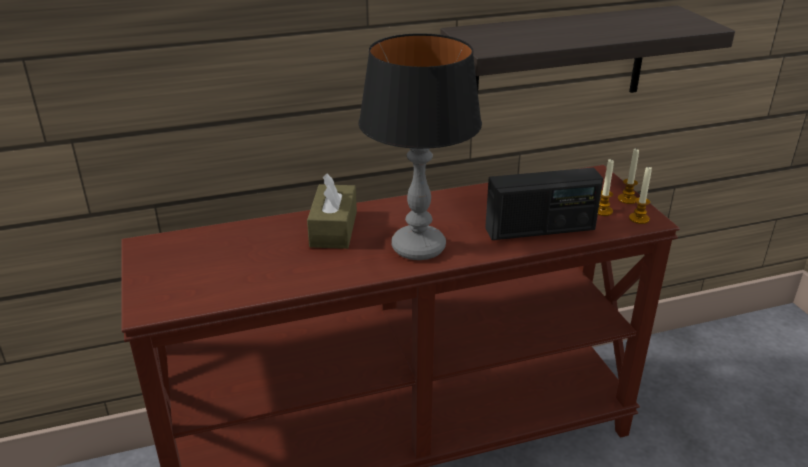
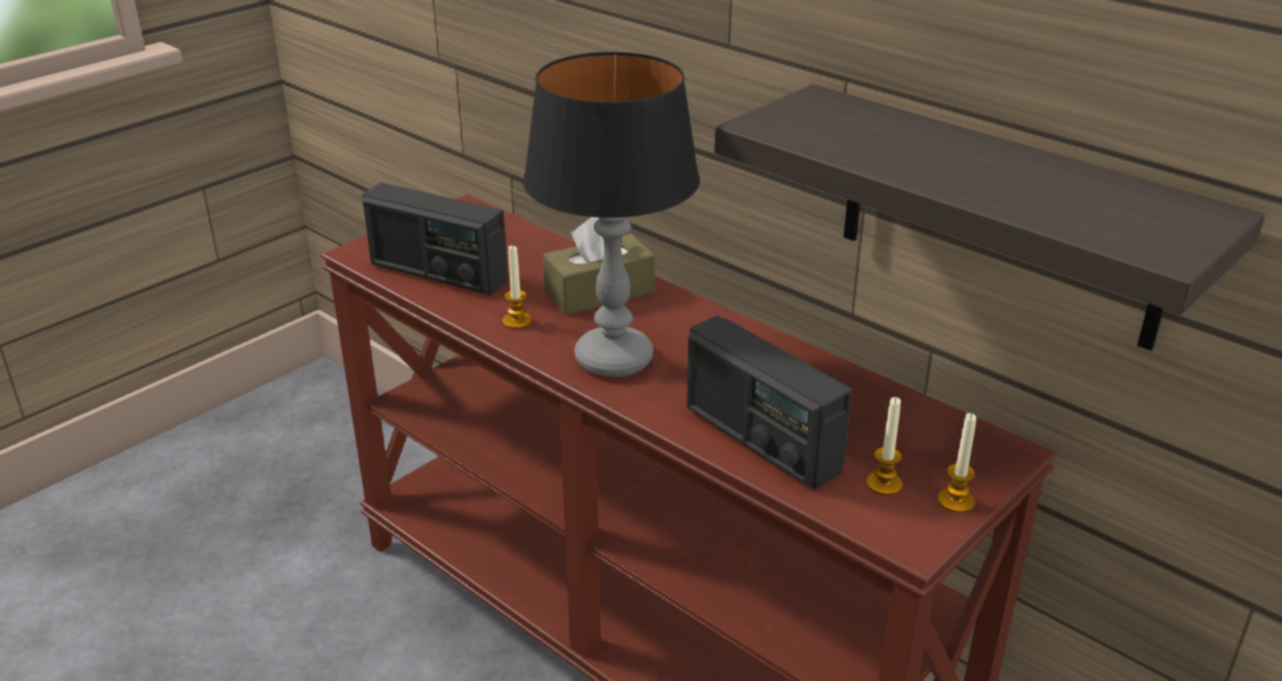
camera: 60 degrees right, 0 degrees up
candle [629,167,652,224] -> candle moved to [503,244,532,329]
none -> radio [362,183,508,295]

